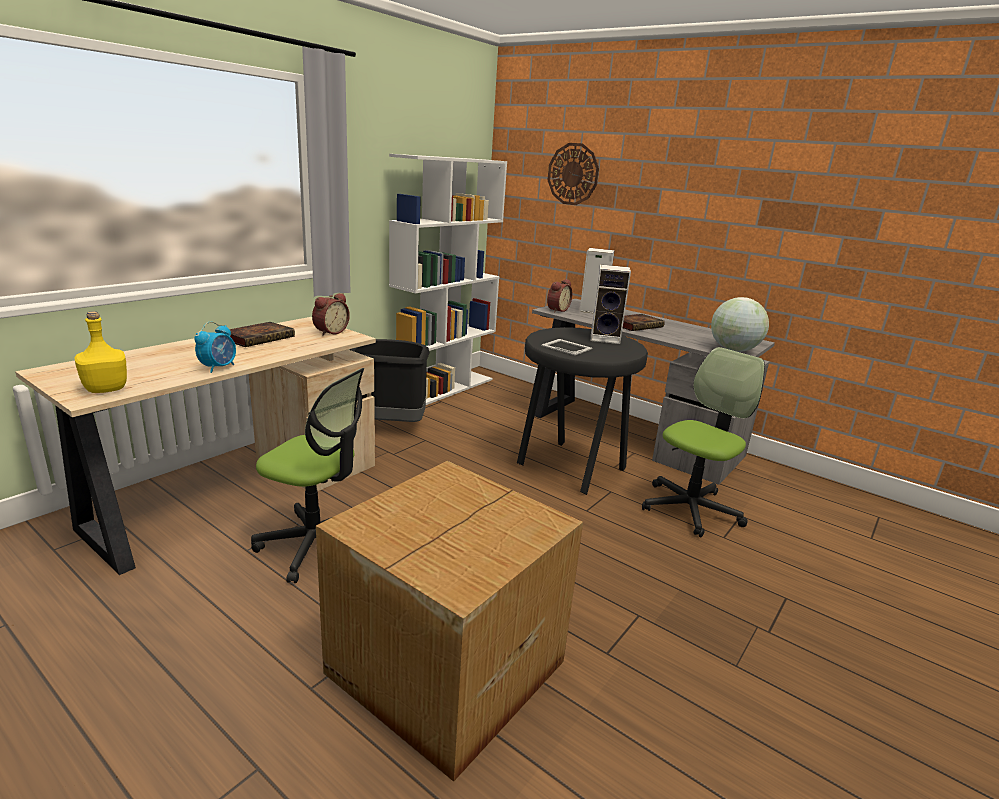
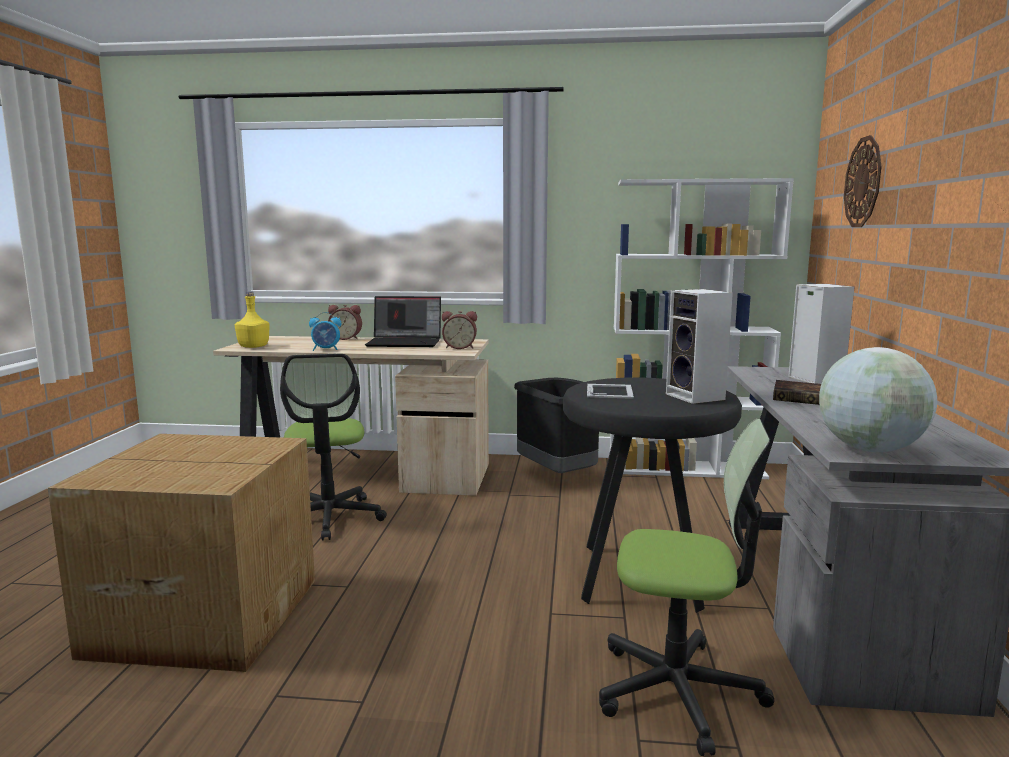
camera: 60 degrees right, 10 degrees down
book [230,322,295,347] -> laptop [365,296,441,347]
alarm clock [547,279,572,313] -> alarm clock moved to [328,305,362,340]

